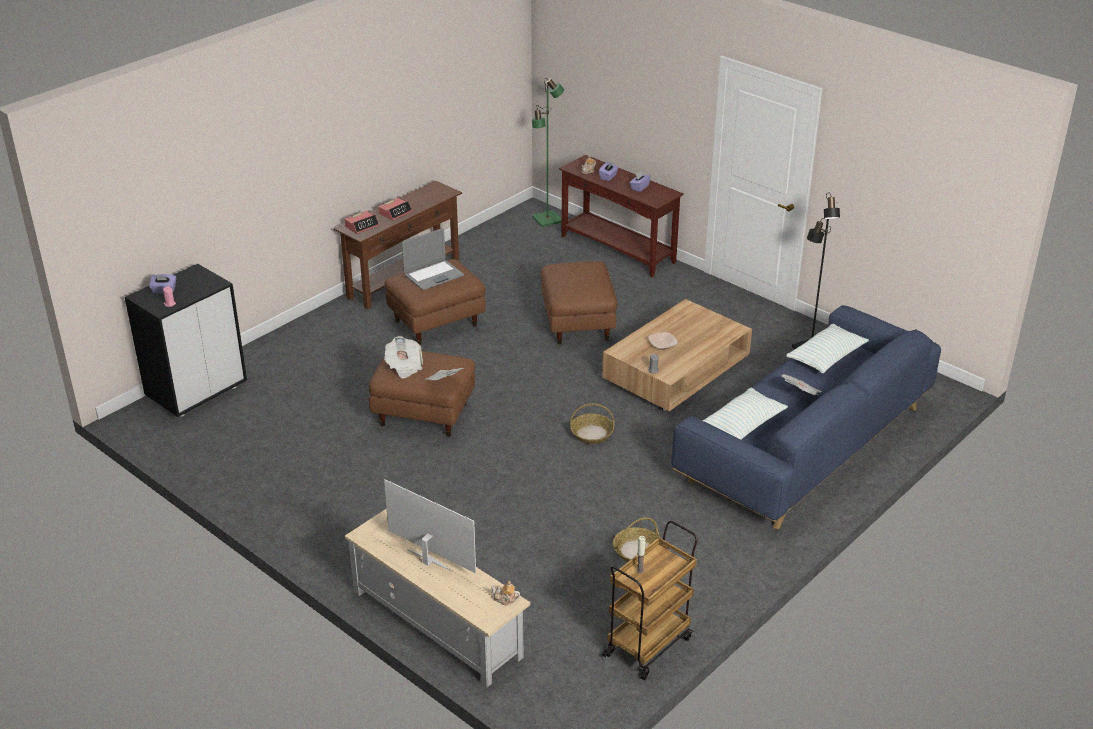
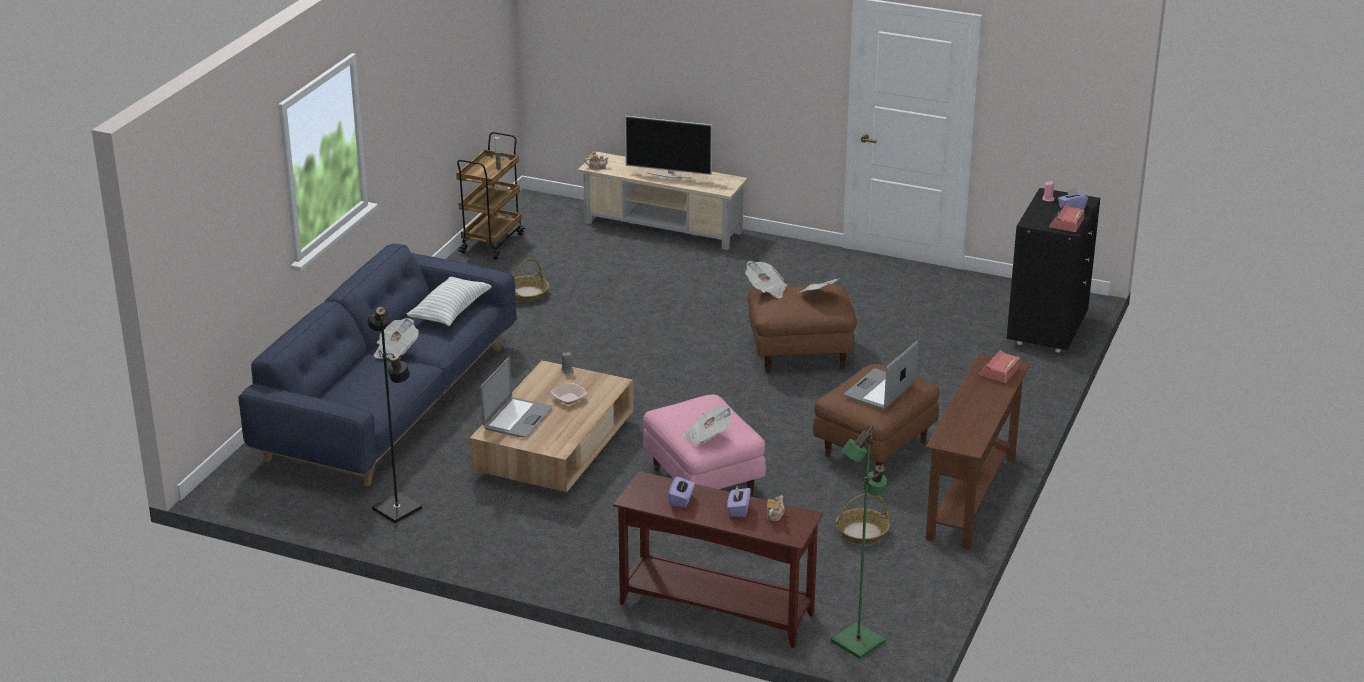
camera: 160 degrees right, 5 degrees down
alarm clock [378,198,413,221] -> alarm clock moved to [1049,204,1085,232]
brown ottoman [541,261,617,345] -> pink ottoman [643,395,766,496]
basket [570,403,614,444] -> basket moved to [836,494,890,544]
pillow [786,323,869,373] -> none
none -> laptop [480,357,553,437]
none -> newspaper [682,405,733,445]

